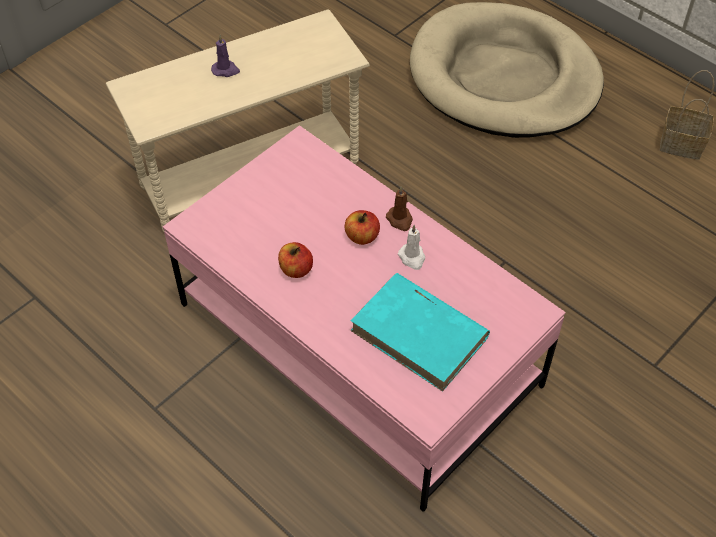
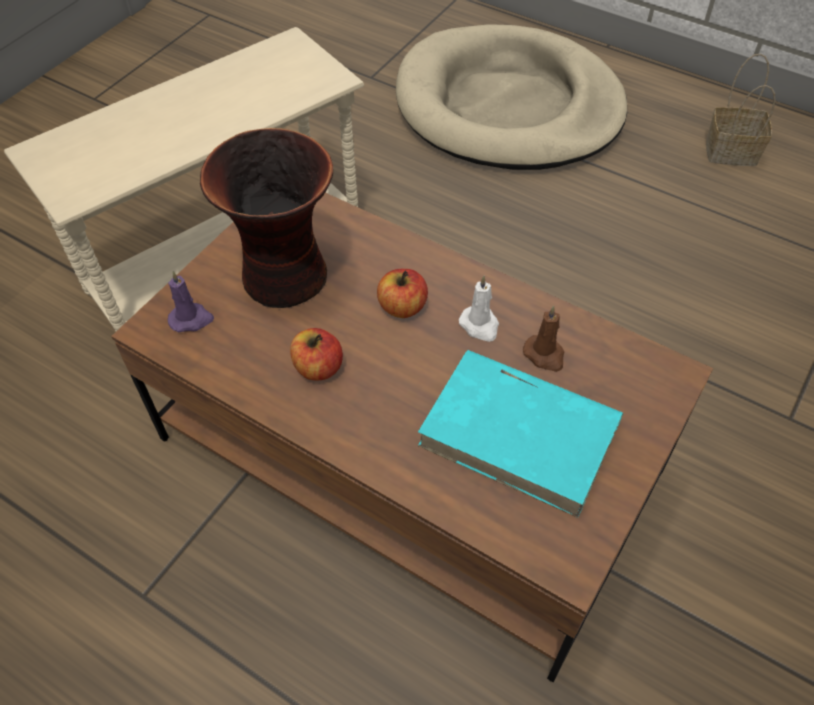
camera: 10 degrees left, 0 degrees up
pink coffee table [163,125,565,512] -> brown coffee table [111,193,713,682]
purple candle [211,35,240,77] -> purple candle moved to [168,271,214,332]
brown candle [386,186,413,231] -> brown candle moved to [523,306,565,372]
none -> vase [200,128,333,308]

